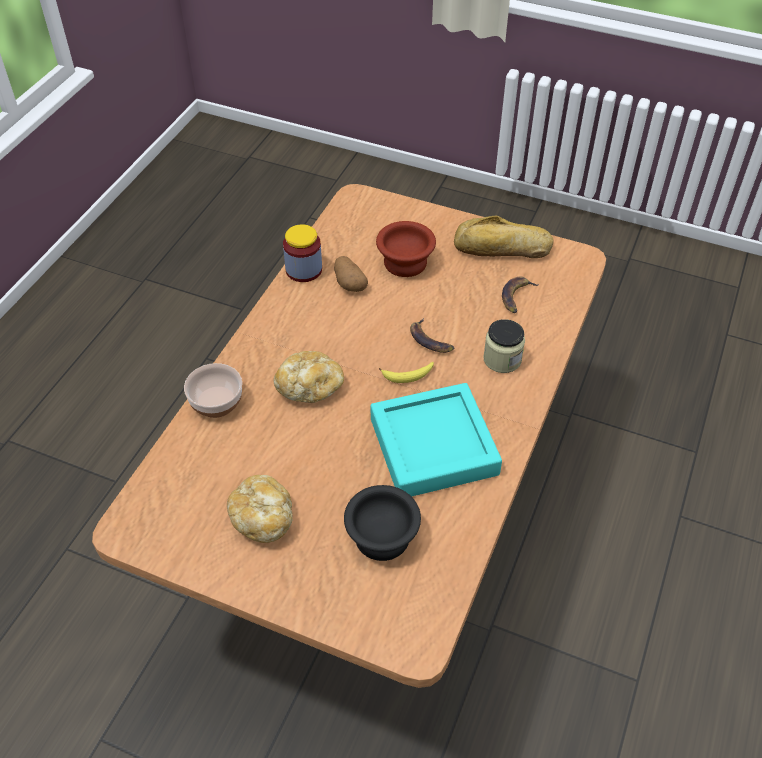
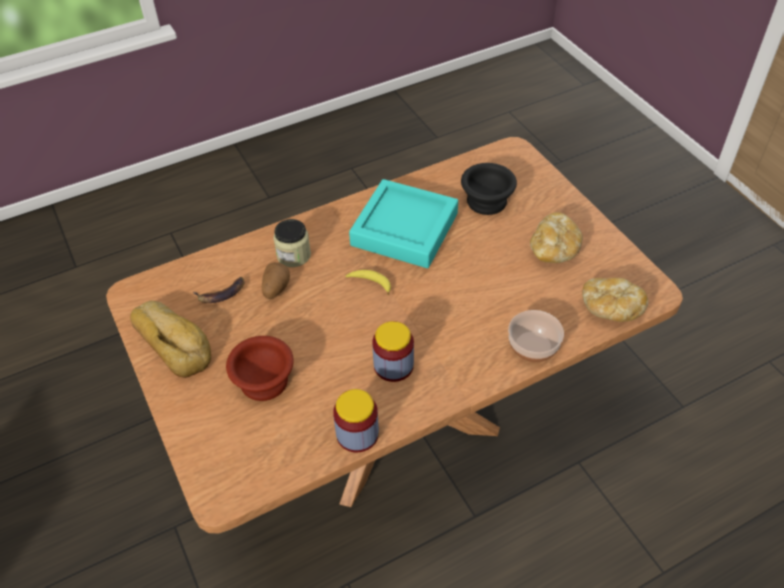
camera: 140 degrees left, 0 degrees up
bread [273,351,344,403] -> bread moved to [582,278,648,322]
potato [334,256,368,292] -> potato moved to [262,262,290,299]
banana [410,318,454,353] -> none
none -> jar [372,321,414,382]

